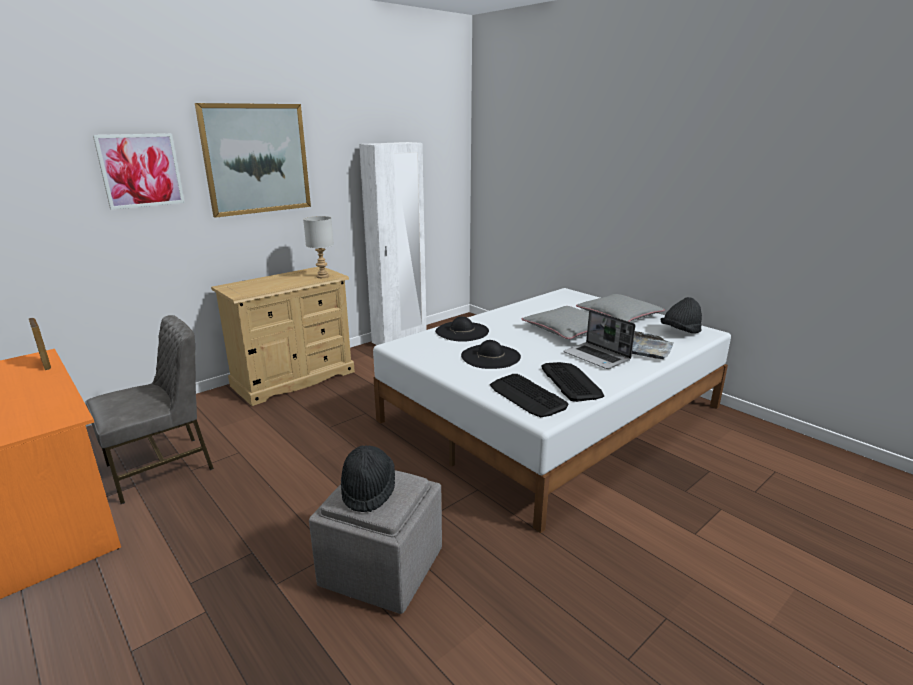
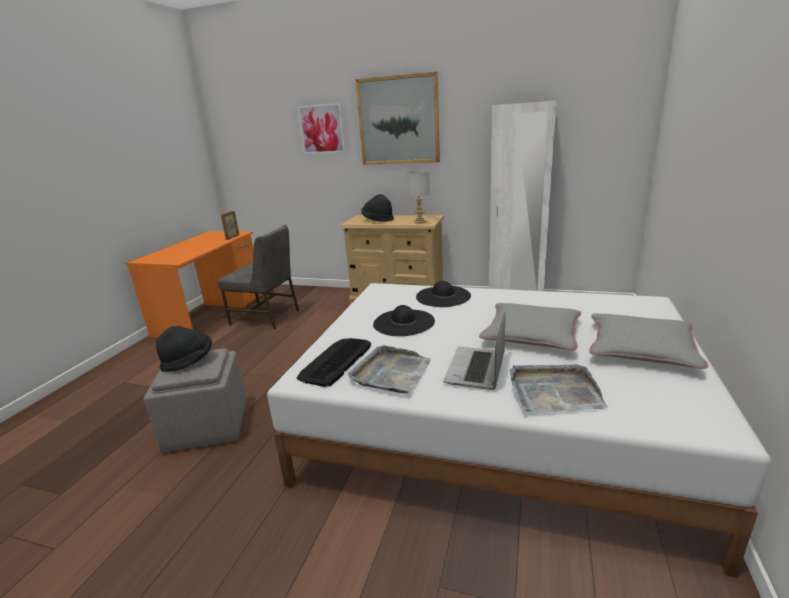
camera: 60 degrees right, 0 degrees up
keyboard [541,362,604,402] -> grey tray [348,345,431,393]
black hat [661,297,702,333] -> black hat moved to [361,194,394,222]

